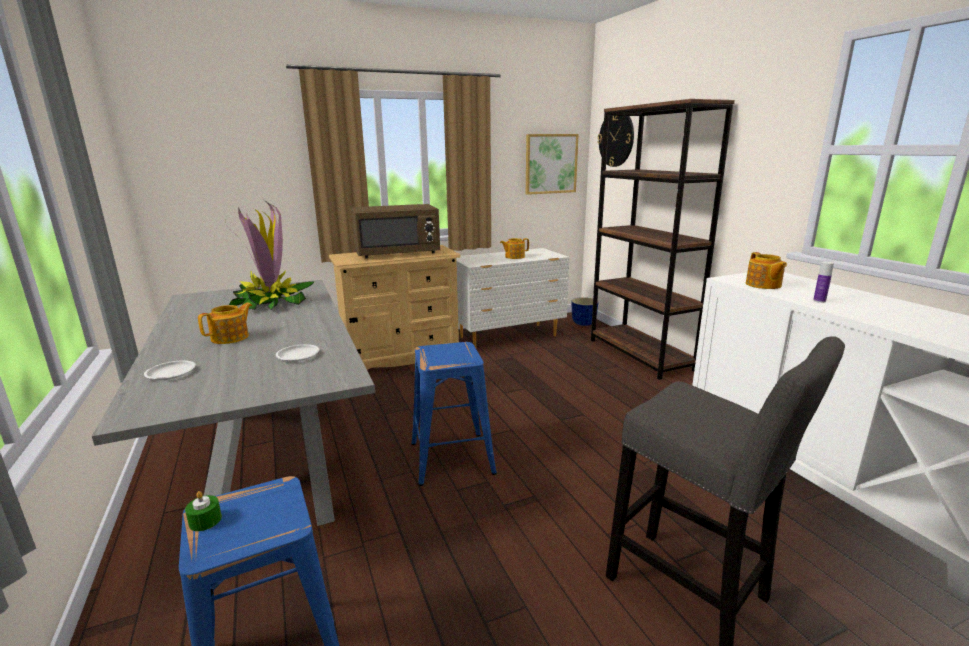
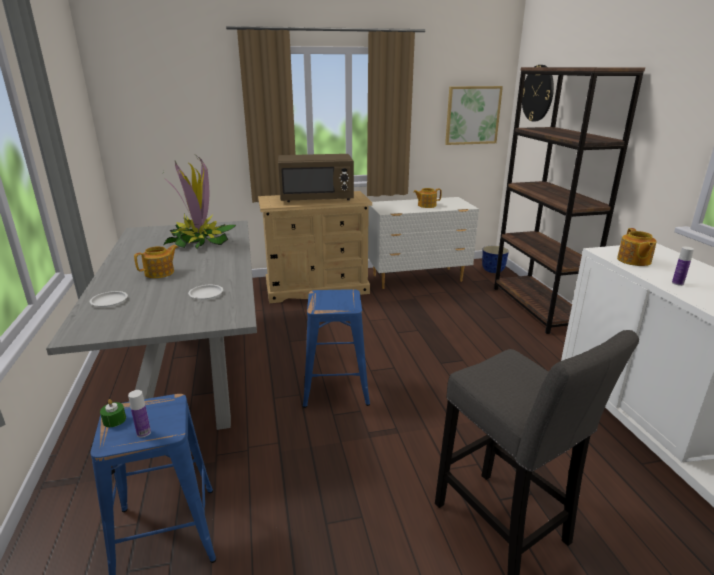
camera: 10 degrees right, 5 degrees up
none -> bottle [128,390,151,438]

